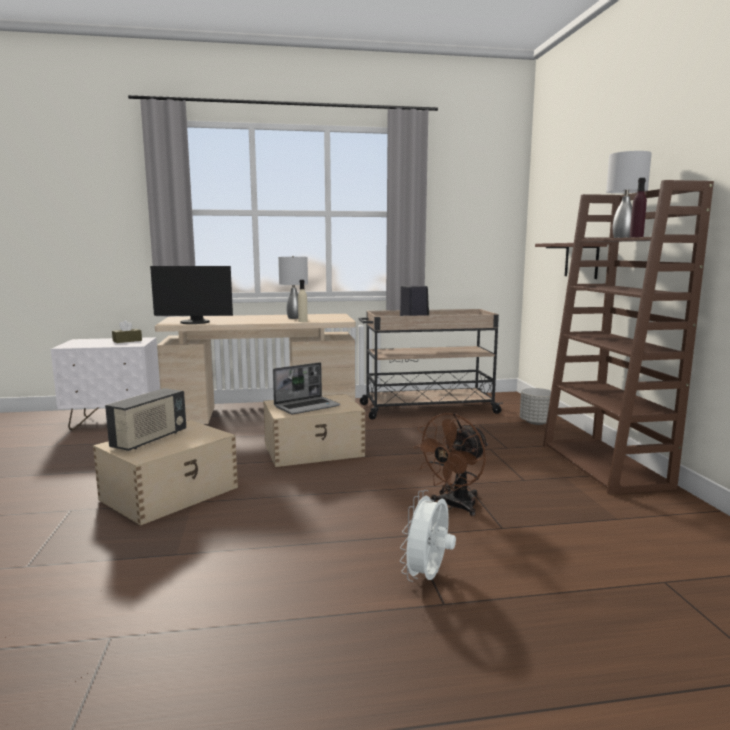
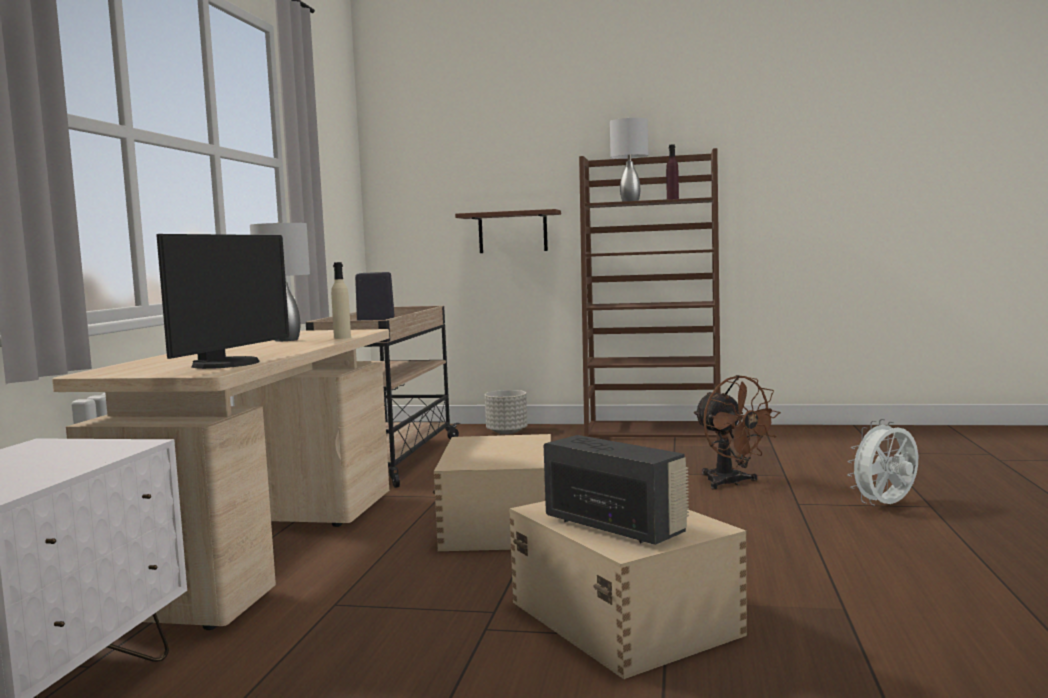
camera: 70 degrees left, 5 degrees down
brown tissue box [112,320,142,343] -> none
laptop [273,362,341,414] -> none
white fan [400,490,456,582] -> white fan turned 105 degrees clockwise [847,419,918,506]

